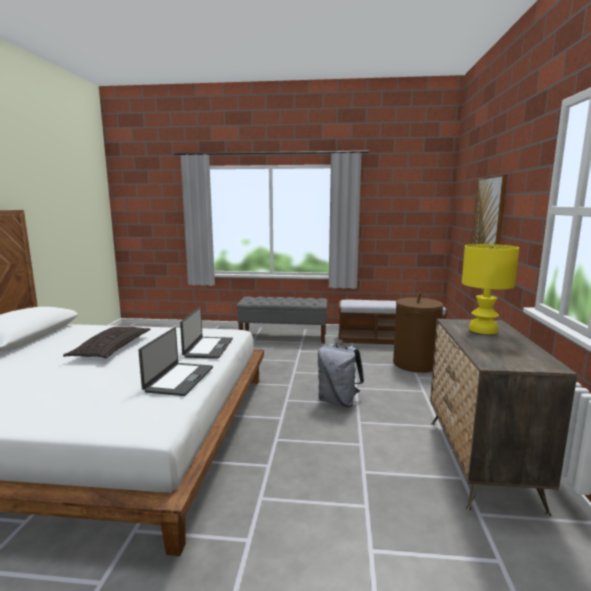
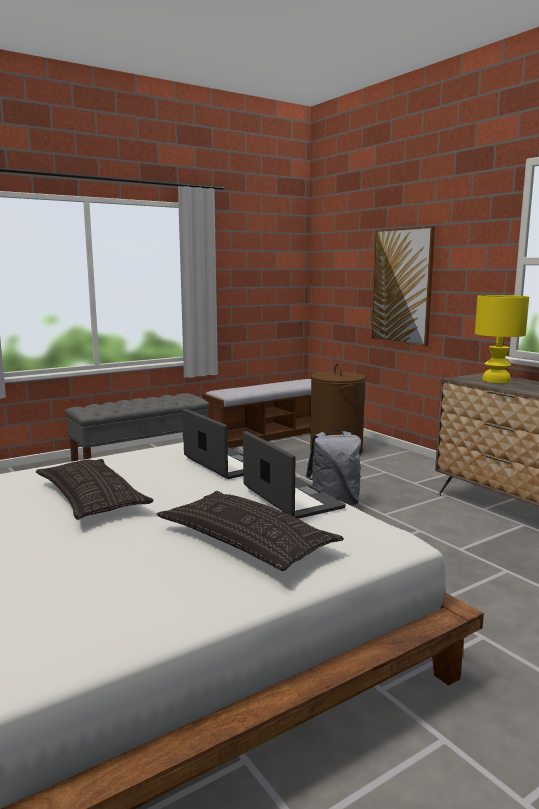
camera: 40 degrees left, 0 degrees up
none -> pillow [157,491,344,571]

